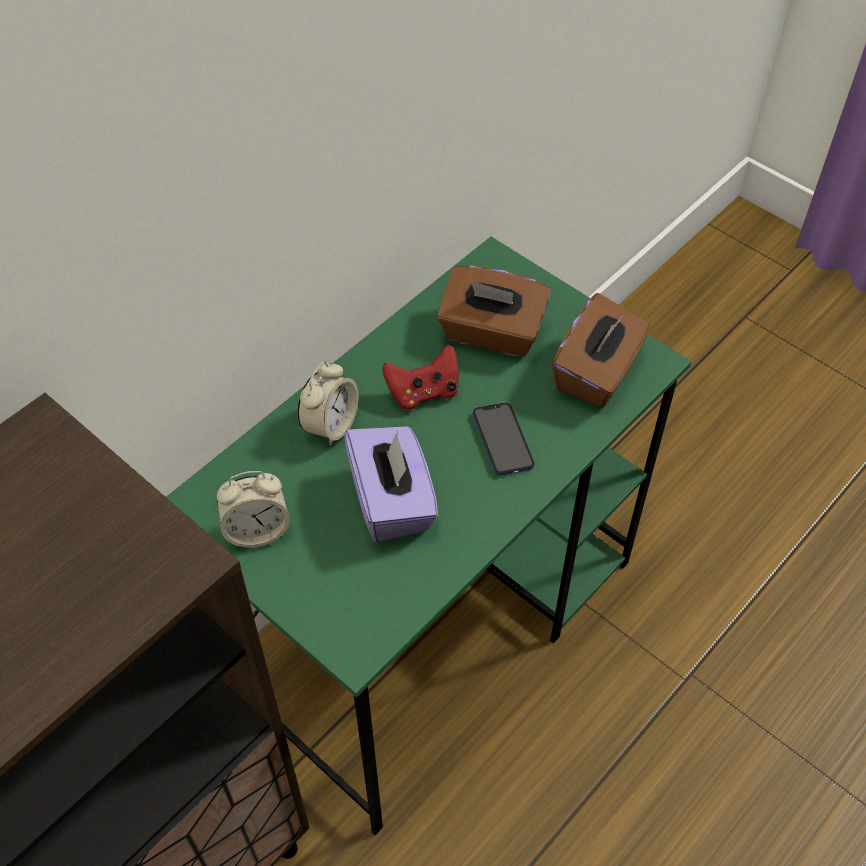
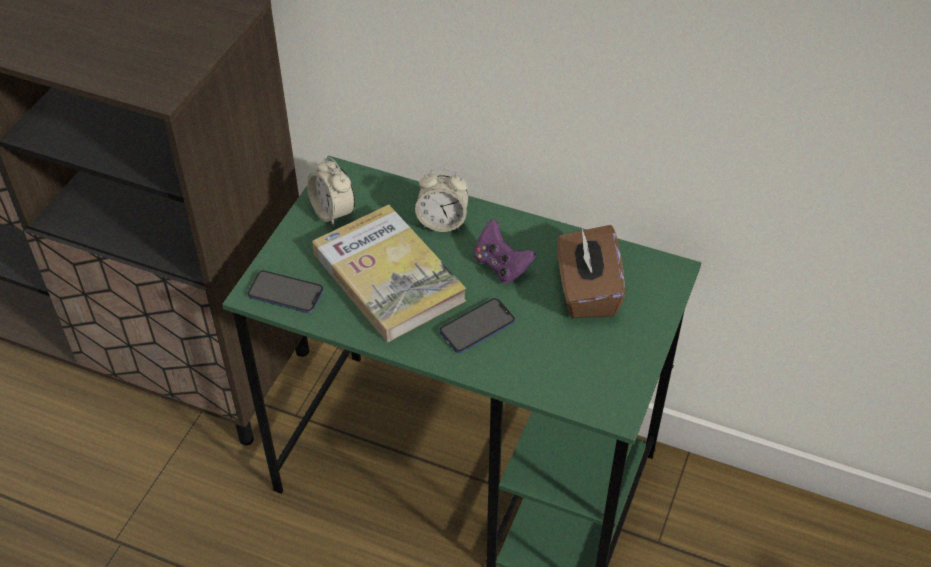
camera: 70 degrees right, 5 degrees down
purple tissue box [344,426,438,542] -> book [312,205,466,342]
red game controller [382,345,459,410] -> purple game controller [474,219,536,284]
brown tissue box [552,293,650,408] -> none
none -> phone [247,270,323,313]

